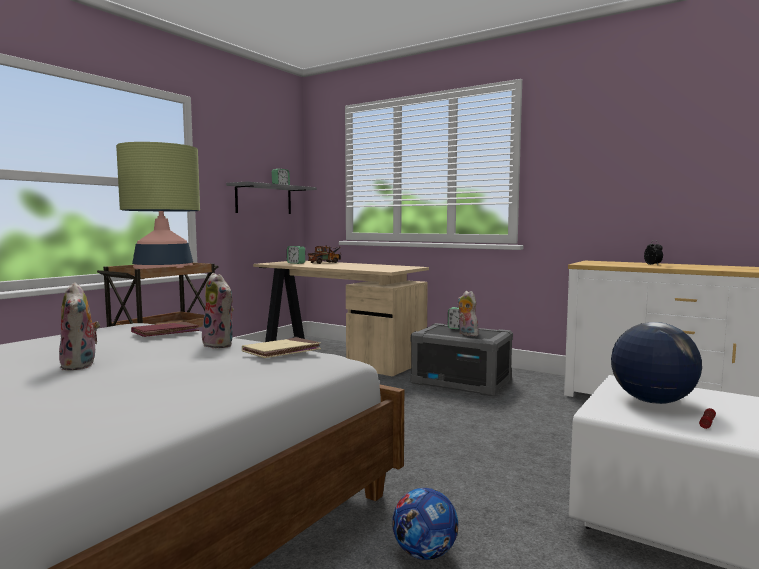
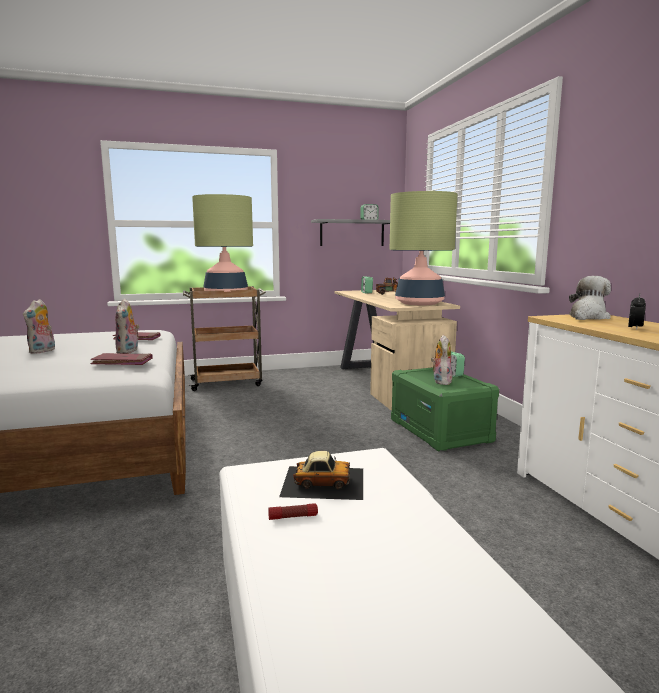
camera: 40 degrees right, 5 degrees up
beige book [242,337,321,358] -> red book [90,353,153,365]
football [392,488,458,560] -> none
grey storage box [410,323,513,397] -> green storage box [391,367,499,452]
globe [611,322,702,404] -> toy car [279,451,363,500]
none -> table lamp [389,191,458,305]
none -> plush toy [569,276,611,320]

